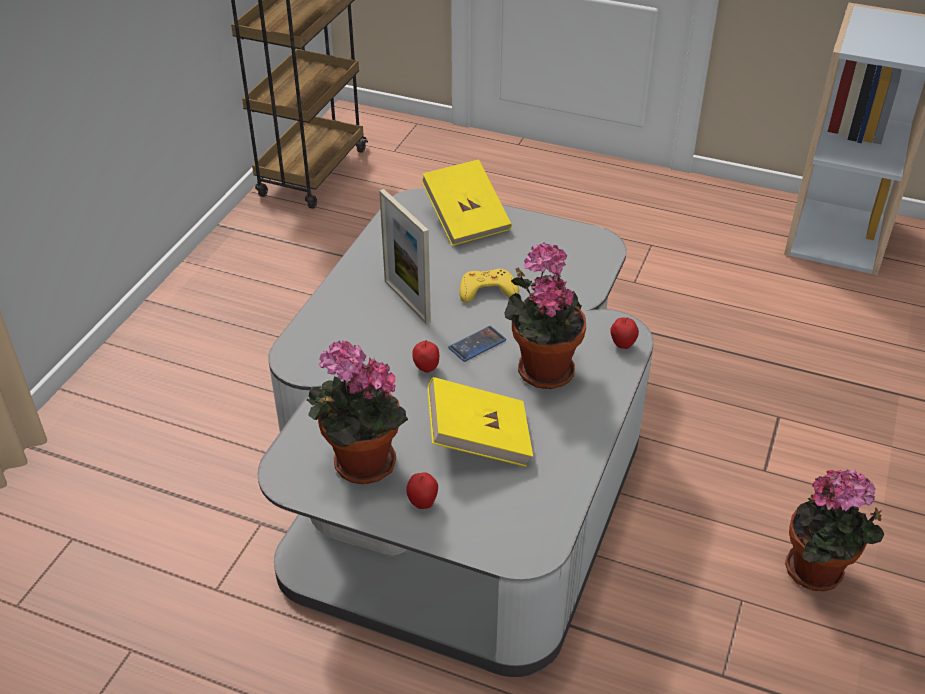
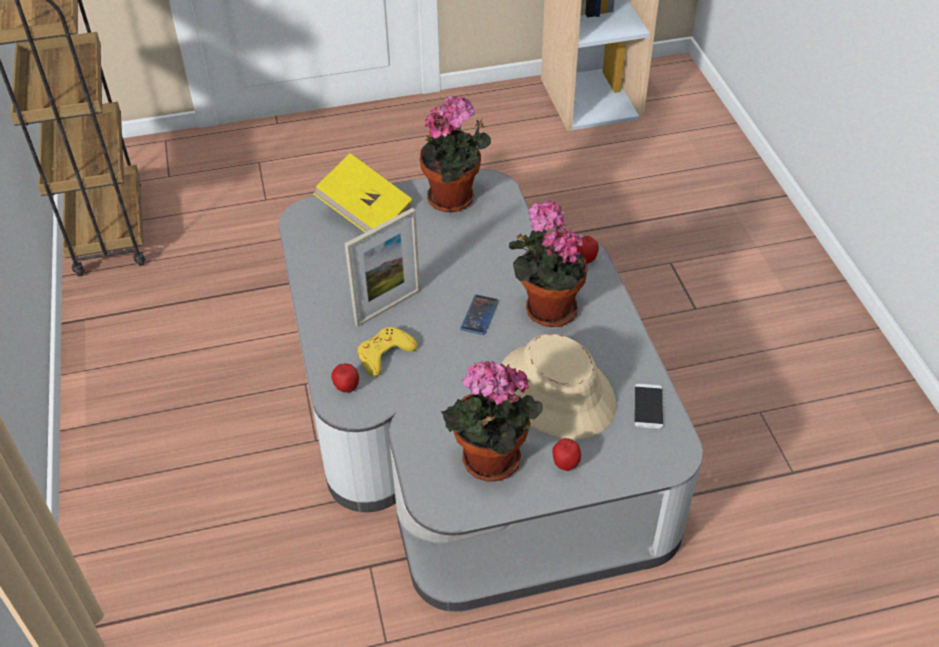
camera: 35 degrees left, 5 degrees up
picture frame [379,189,431,324] -> picture frame turned 60 degrees counterclockwise [345,208,420,327]
apple [412,340,439,373] -> apple moved to [331,364,359,392]
yellow book [427,377,533,467] -> beige hat [502,334,616,440]
yellow game controller [459,269,519,302] -> yellow game controller moved to [358,327,418,377]
potted plant [785,469,884,591] -> potted plant moved to [420,96,491,213]
none -> phone [634,384,664,429]

